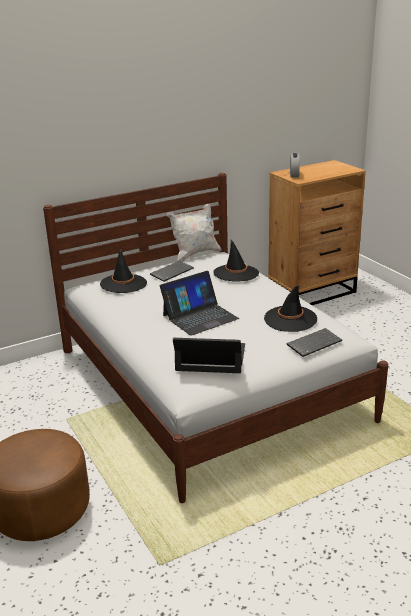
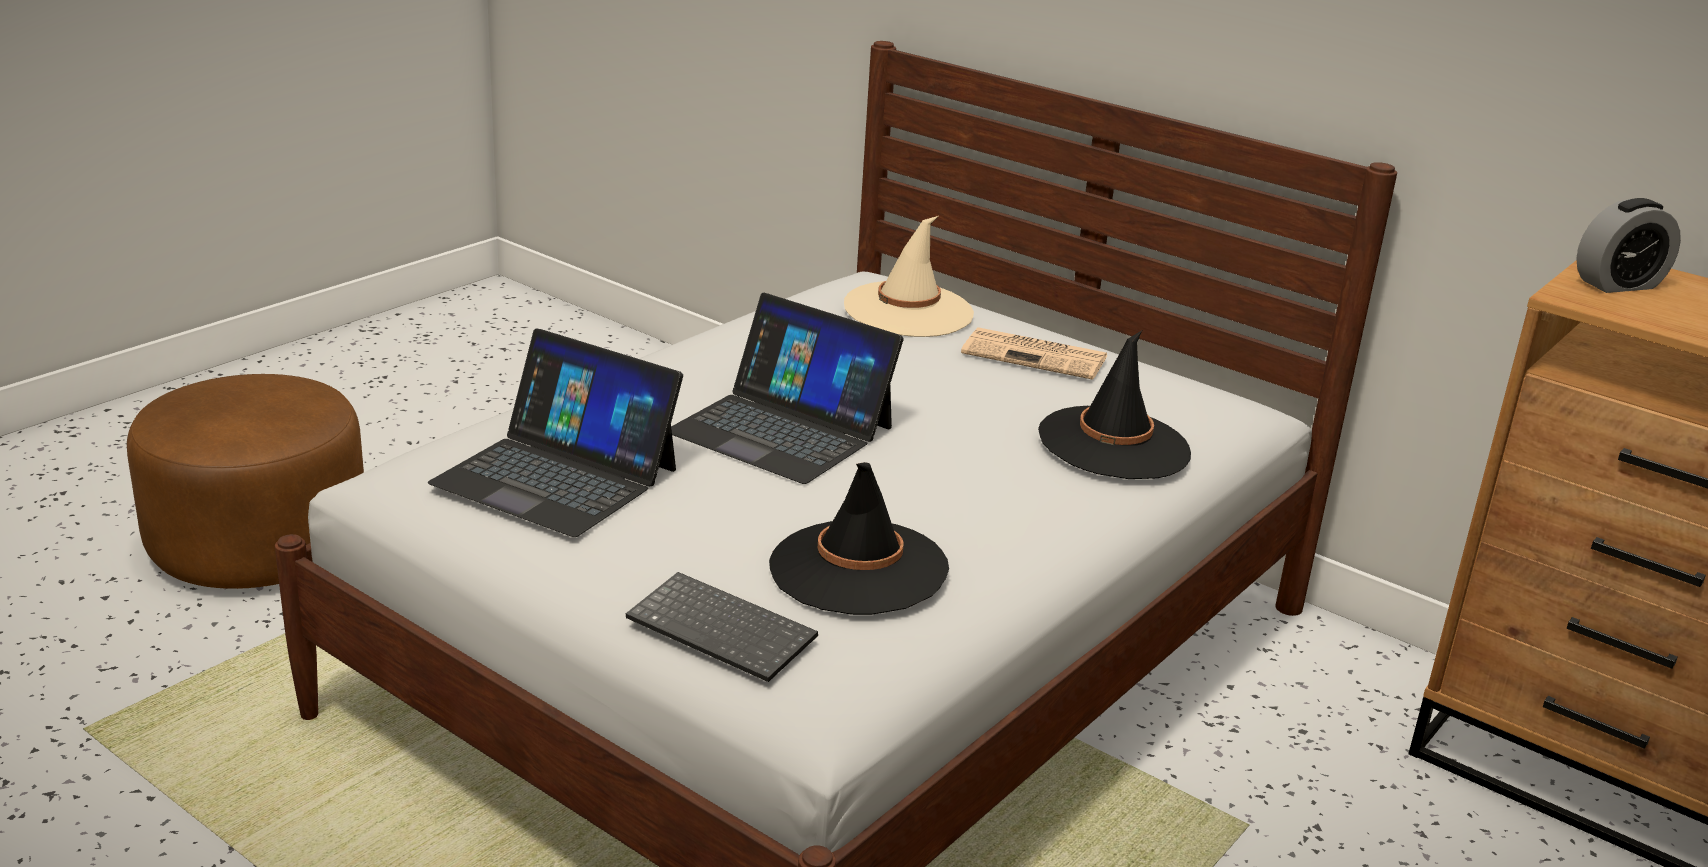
camera: 65 degrees right, 0 degrees up
black hat [100,248,147,293] -> beige hat [844,216,974,337]
keyboard [150,261,194,282] -> newspaper [961,327,1107,380]
white pillow [167,203,221,262] -> none
laptop [173,338,245,373] -> laptop turned 135 degrees clockwise [428,329,683,537]

